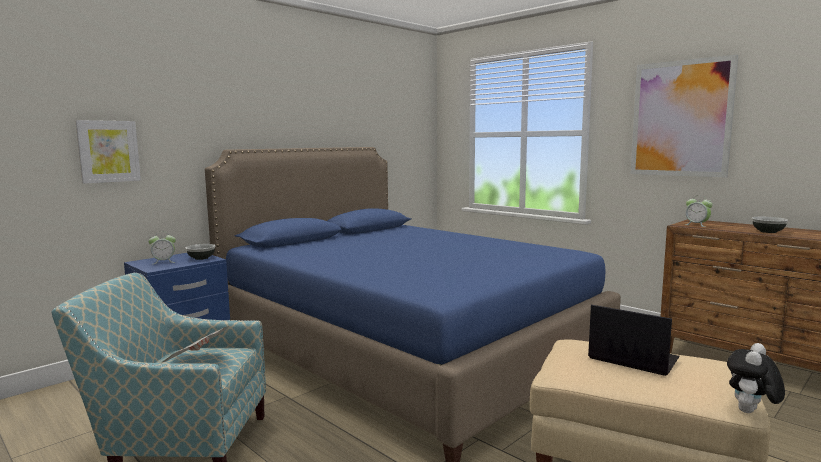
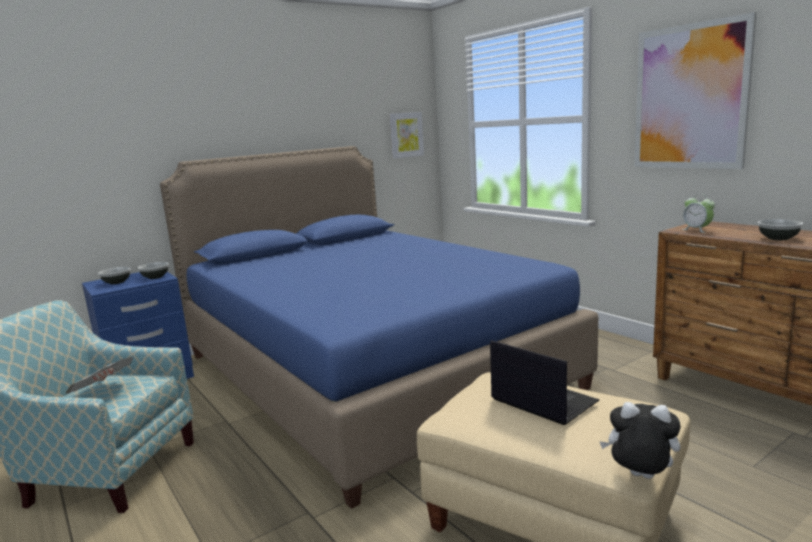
camera: 10 degrees right, 5 degrees up
picture [75,120,141,184] -> picture moved to [389,112,424,159]
alarm clock [148,235,176,264] -> bowl [98,267,131,284]
plush toy [727,343,785,413] -> plush toy turned 60 degrees clockwise [599,402,680,479]

